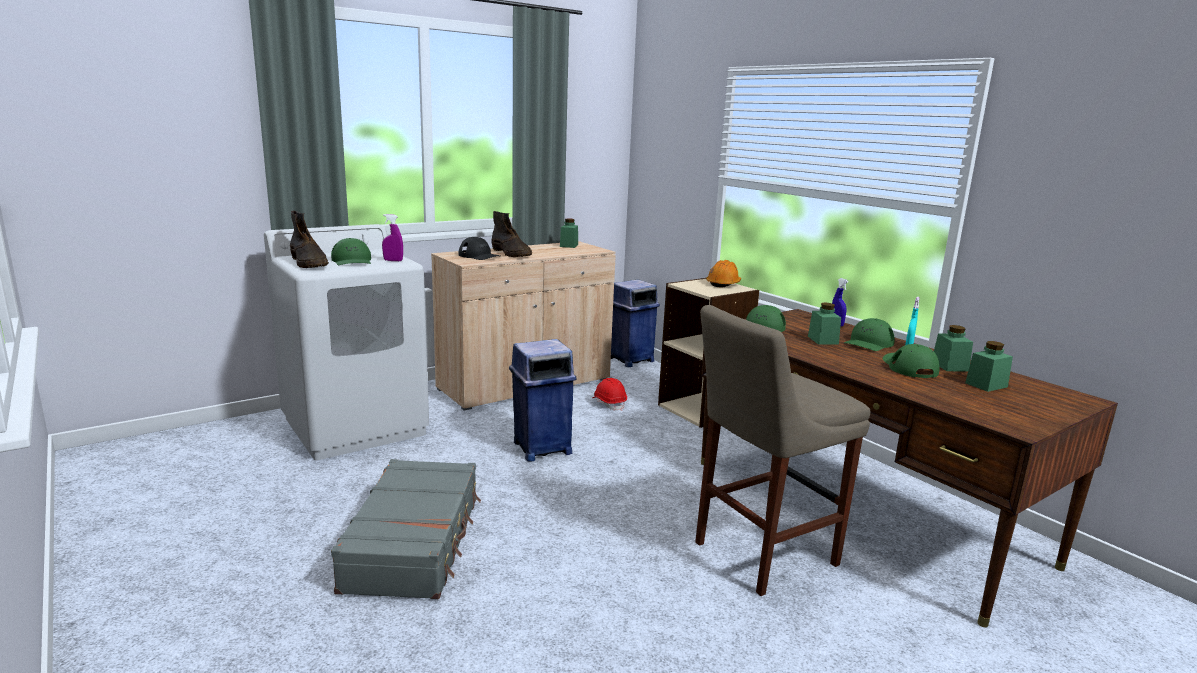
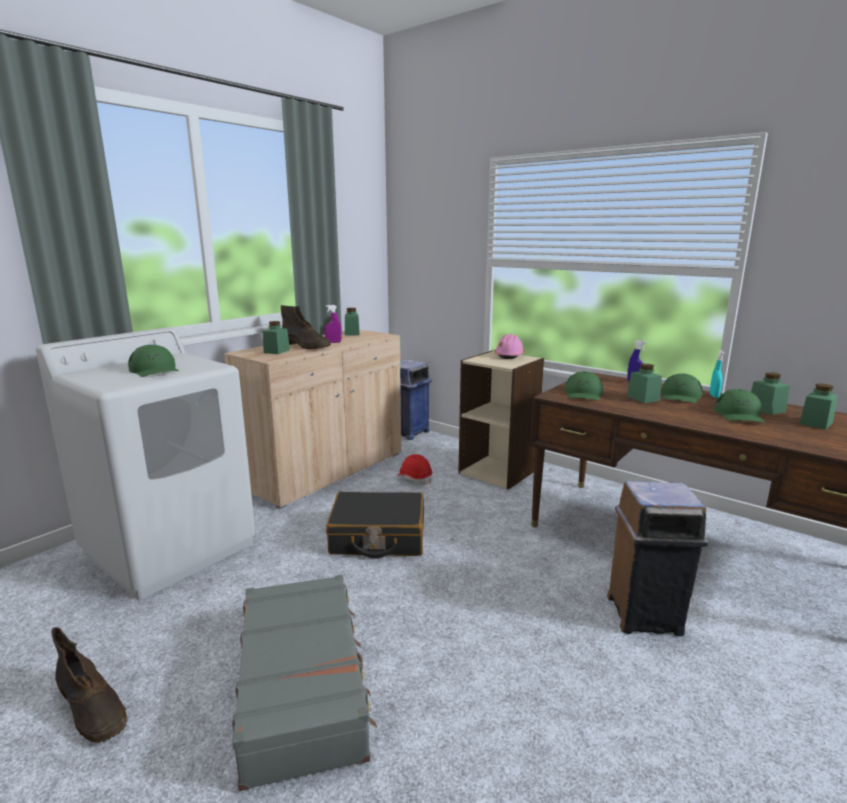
camera: 15 degrees left, 0 degrees up
brown boot [290,211,329,268] -> brown boot moved to [51,627,127,743]
purple spray bottle [382,214,403,261] -> purple spray bottle moved to [325,305,342,343]
black cap [459,237,500,260] -> green jar [263,321,290,354]
blue trash can [509,339,576,462] -> black suitcase [326,492,424,558]
beige stool [695,305,870,596] -> brown trash can [607,481,708,636]
orange hard hat [706,260,741,287] -> pink hard hat [495,334,525,359]
green cap [883,344,940,378] -> green cap turned 150 degrees counterclockwise [714,389,766,423]

